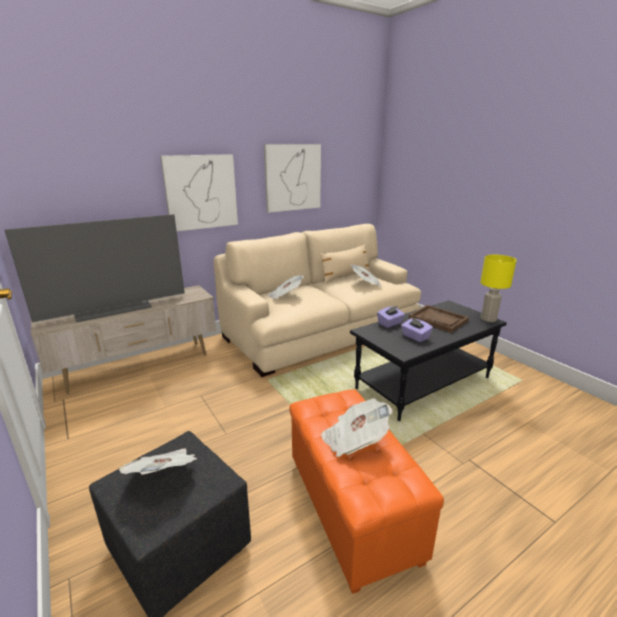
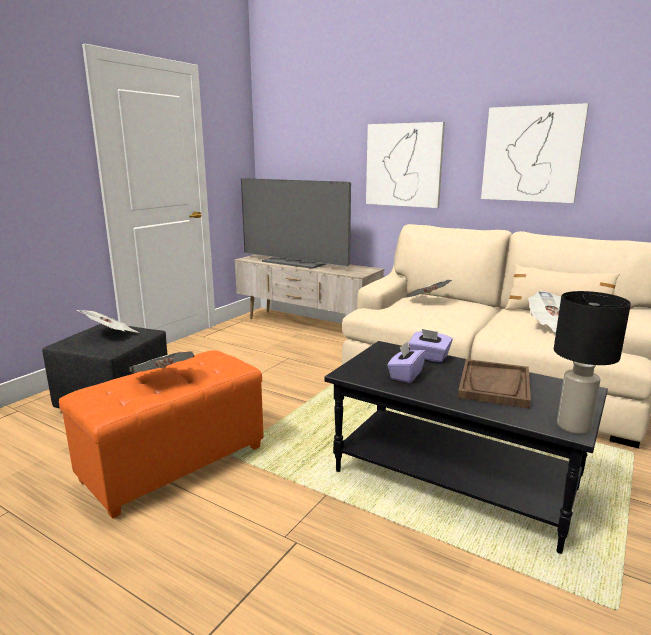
camera: 65 degrees right, 5 degrees down
yellow table lamp [480,255,517,322] -> black table lamp [554,291,631,434]

